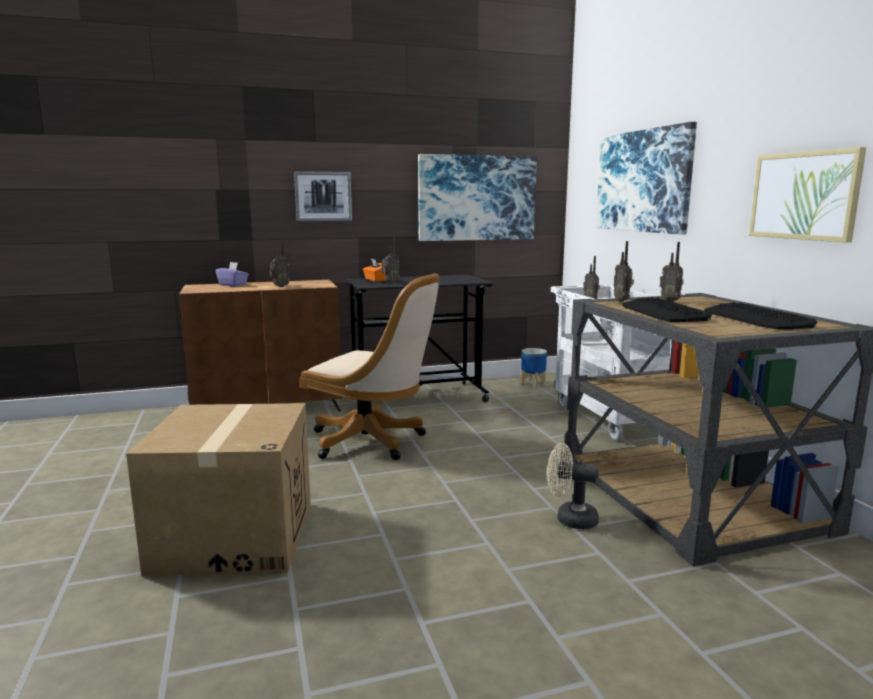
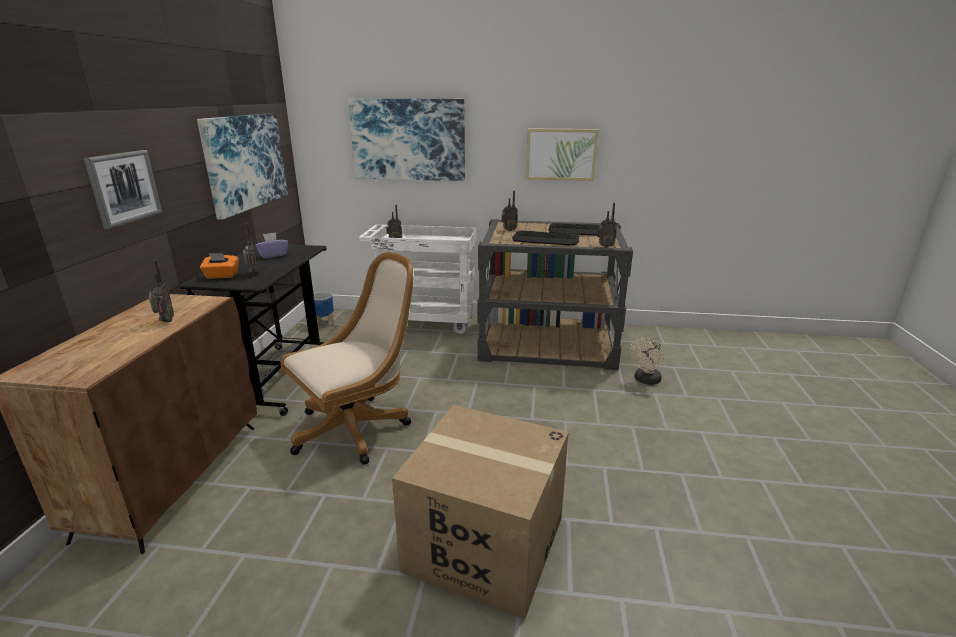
camera: 65 degrees left, 10 degrees up
purple tissue box [215,262,249,286] -> purple tissue box moved to [255,232,288,258]
beige fan [547,443,599,529] -> beige fan moved to [630,337,664,385]
radio [614,241,634,302] -> radio moved to [597,203,617,248]

